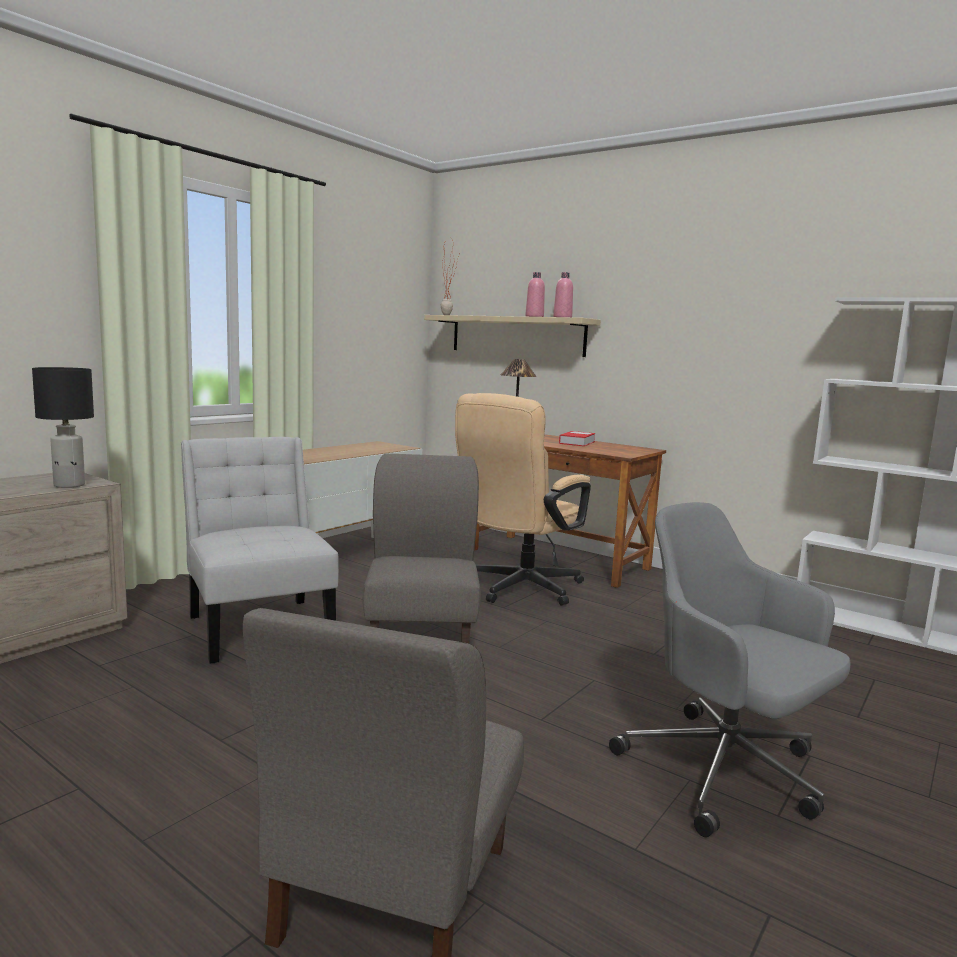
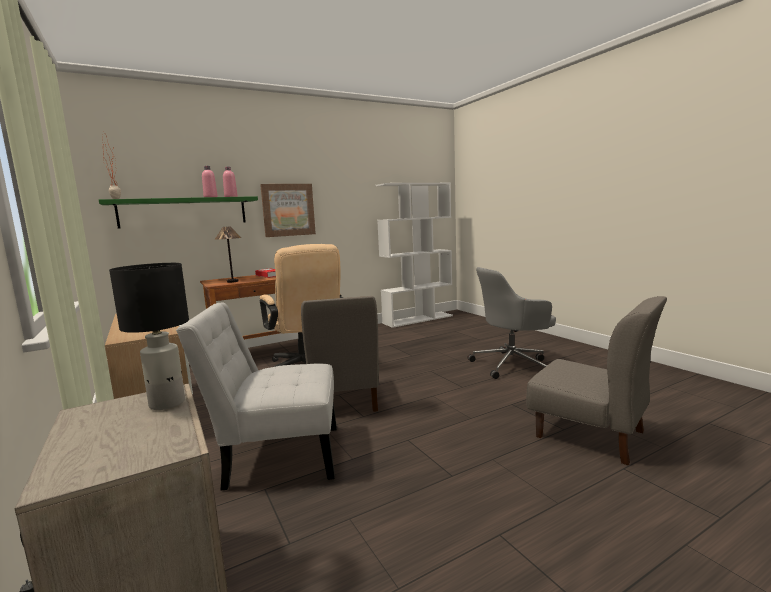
camera: 65 degrees left, 0 degrees up
grey chair [363,453,481,643] -> grey chair turned 120 degrees counterclockwise [301,296,379,412]
beige shelf [424,315,601,357] -> green shelf [99,196,258,229]
none -> picture [260,184,316,237]

